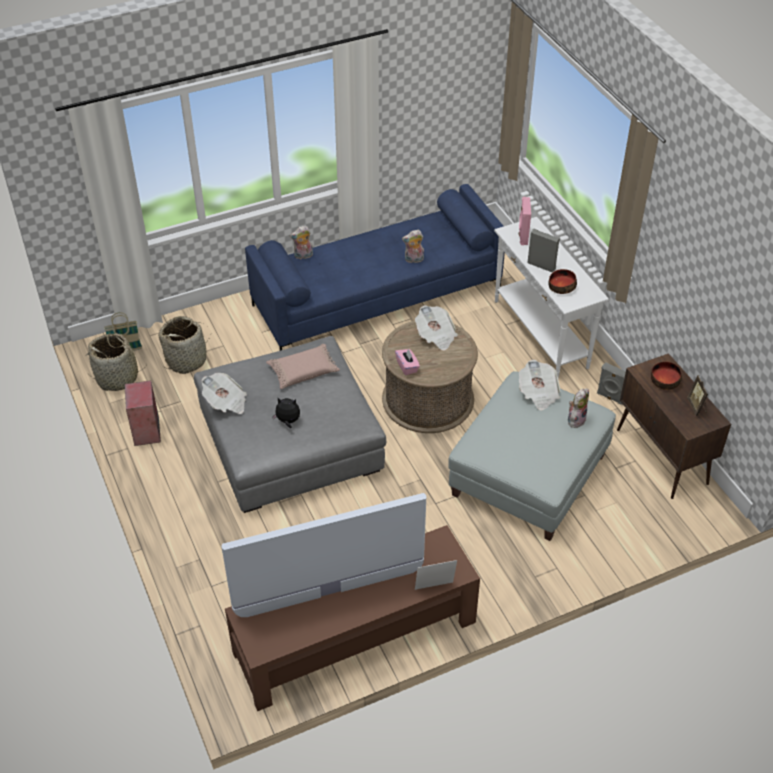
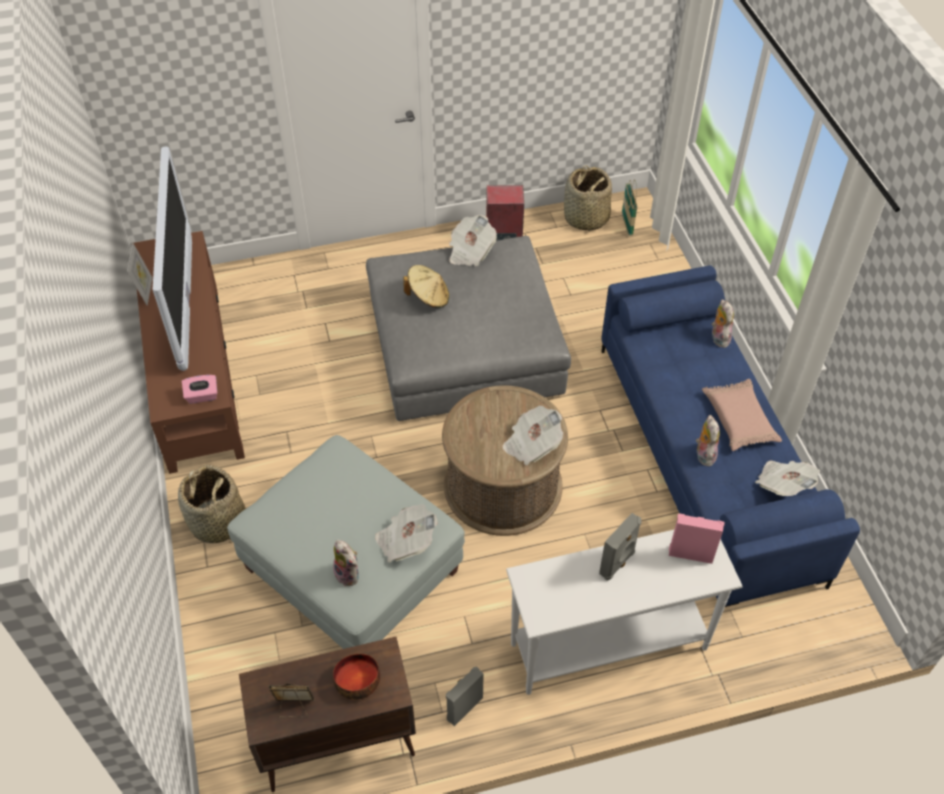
camera: 100 degrees right, 5 degrees up
basket [158,316,211,374] -> basket moved to [178,465,245,543]
beige pillow [266,344,340,389] -> beige pillow moved to [702,379,782,451]
plush toy [272,398,300,428] -> beige hat [403,265,449,308]
pink tissue box [395,348,420,375] -> pink tissue box moved to [182,375,217,404]
picture frame [415,560,457,590] -> picture frame moved to [127,243,153,306]
bowl [549,269,577,294] -> none
none -> newspaper [755,461,820,496]

